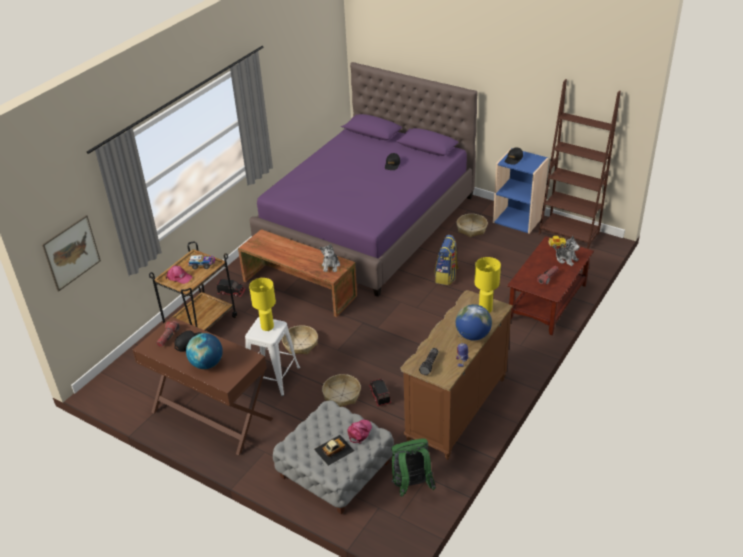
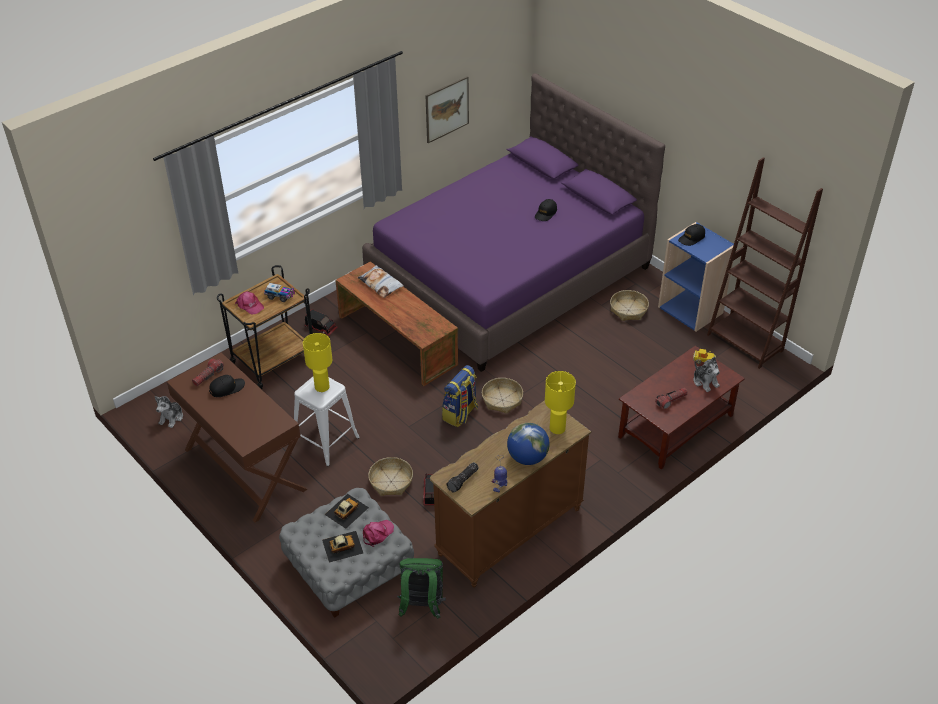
camera: 15 degrees right, 5 degrees up
picture [42,215,101,292] -> picture moved to [425,76,469,143]
globe [186,333,223,369] -> none
basket [282,325,318,354] -> basket moved to [482,378,523,414]
plush toy [320,244,340,272] -> plush toy moved to [154,396,183,428]
backpack [434,235,459,285] -> backpack moved to [442,365,478,427]
none -> toy car [324,494,369,529]
none -> pillow [358,265,404,298]

